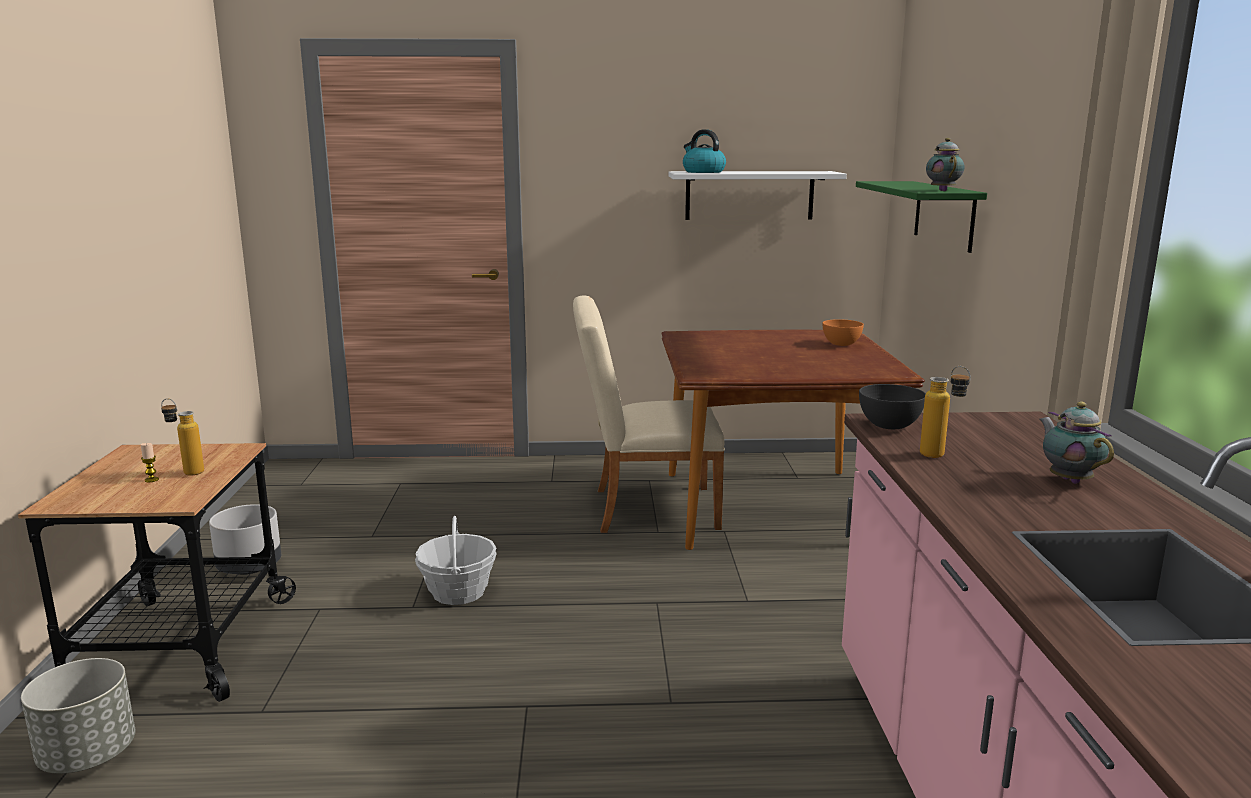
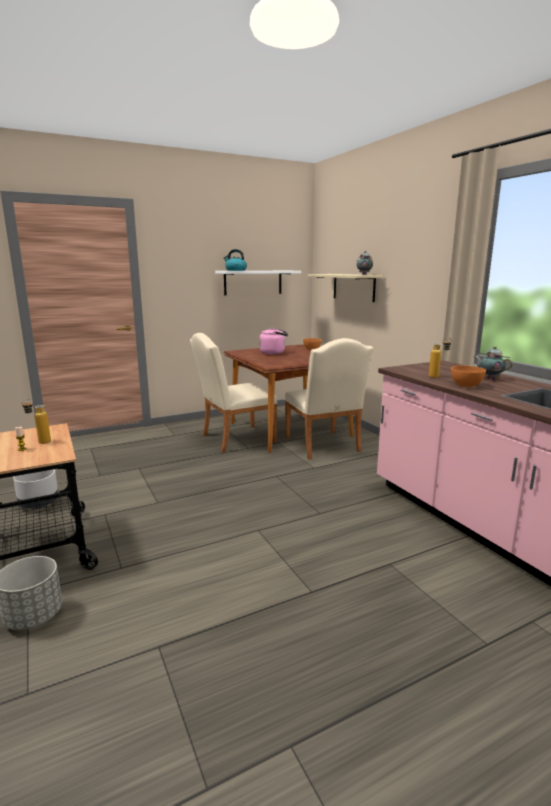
camera: 25 degrees left, 0 degrees up
basket [415,516,497,605] -> none
green shelf [856,181,987,253] -> beige shelf [308,274,383,302]
grey bowl [859,384,926,429] -> none
none -> pink kettle [259,328,288,354]
none -> beige chair [284,338,373,460]
none -> orange bowl [451,366,486,387]

